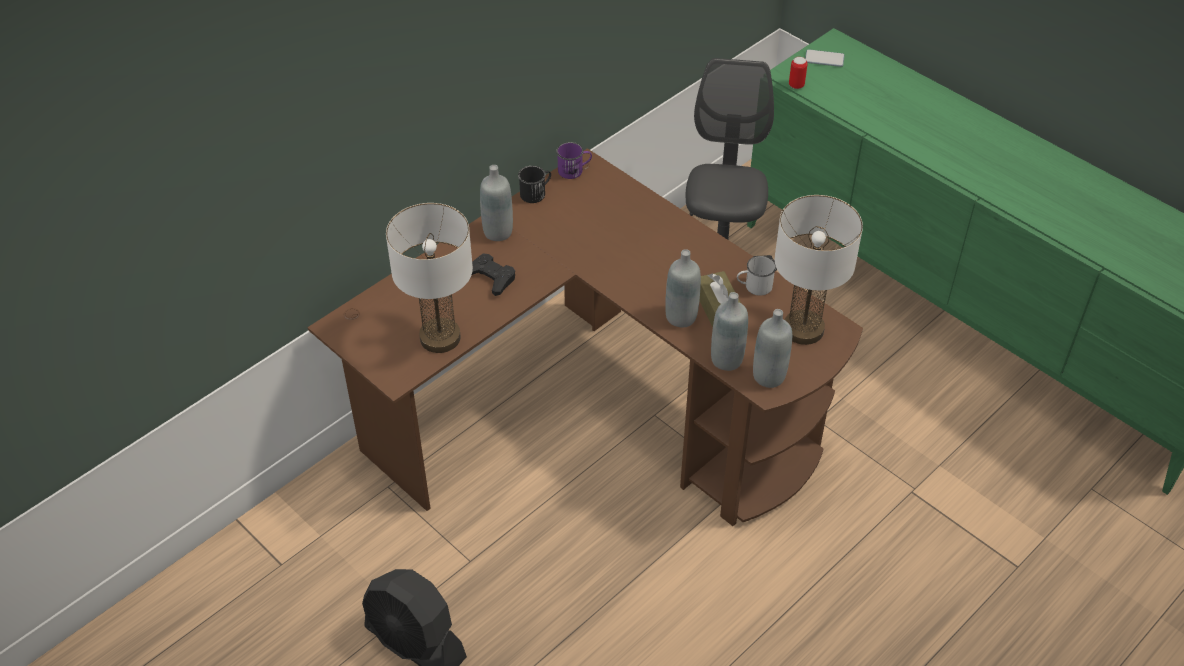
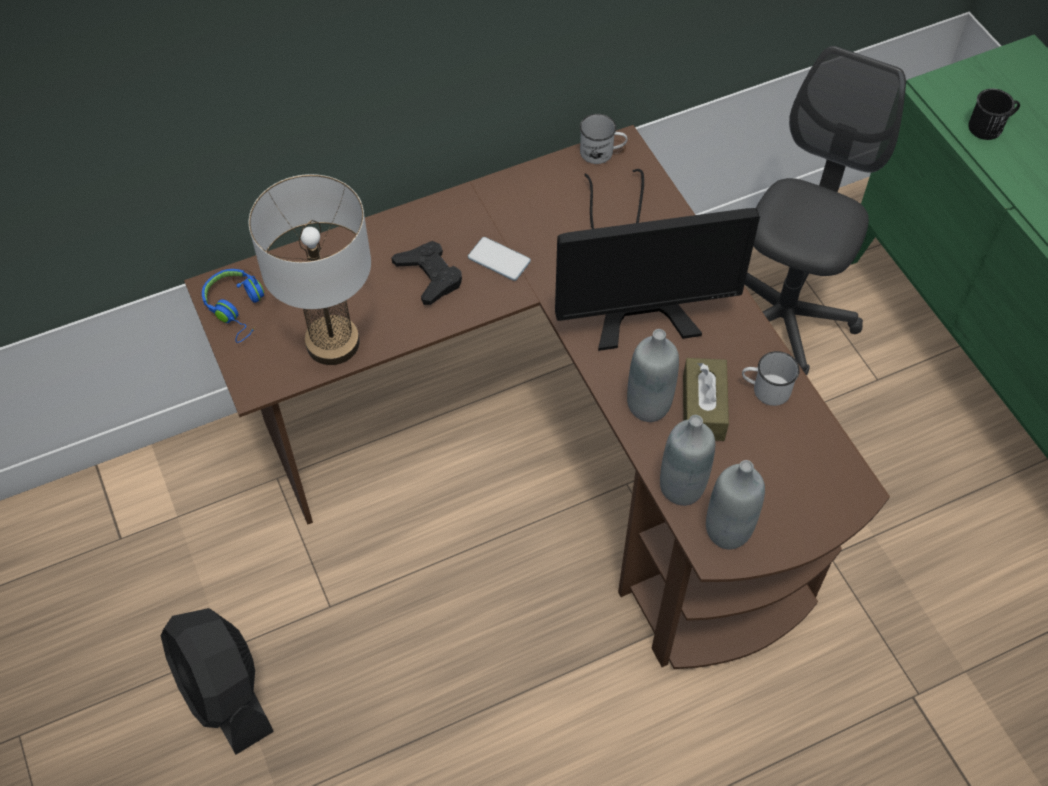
camera: 20 degrees right, 10 degrees up
grey bottle [480,165,513,241] -> none
black mug [518,166,551,203] -> black mug moved to [968,89,1020,140]
purple mug [556,142,592,179] -> white mug [580,114,628,164]
table lamp [775,195,863,345] -> none
can [789,57,808,89] -> none
phone [805,49,845,67] -> phone moved to [468,237,531,281]
none -> blue headphones [202,269,264,343]
none -> monitor [555,169,760,351]

